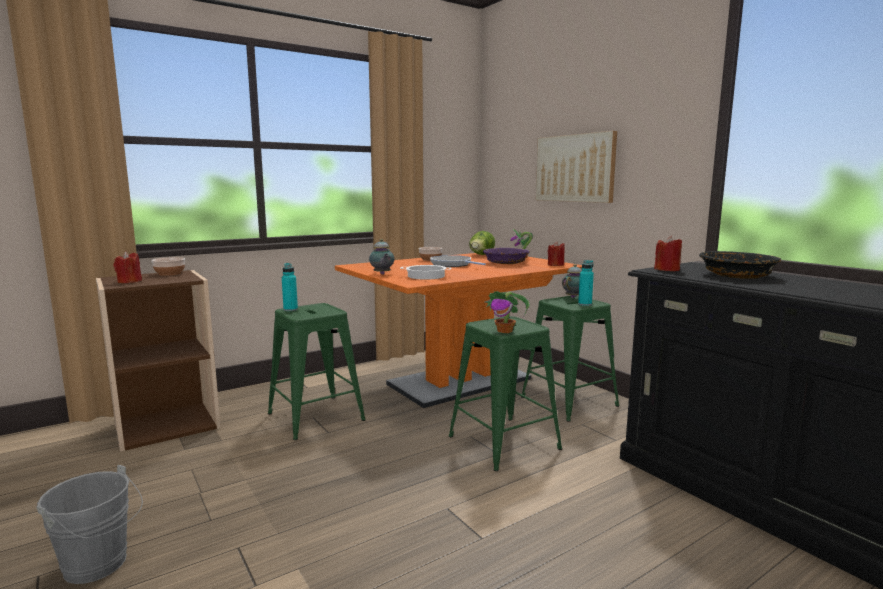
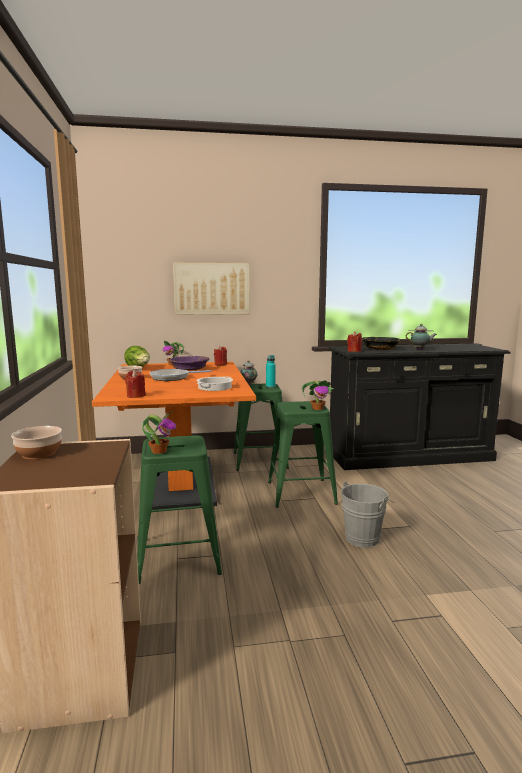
camera: 65 degrees left, 0 degrees up
grey bucket [36,465,143,584] -> grey bucket moved to [341,481,395,548]
red candle [114,251,142,283] -> red candle moved to [125,370,146,398]
turquoise bottle [282,263,298,311] -> potted plant [142,411,176,454]
teapot [369,239,395,275] -> teapot moved to [406,324,437,350]

